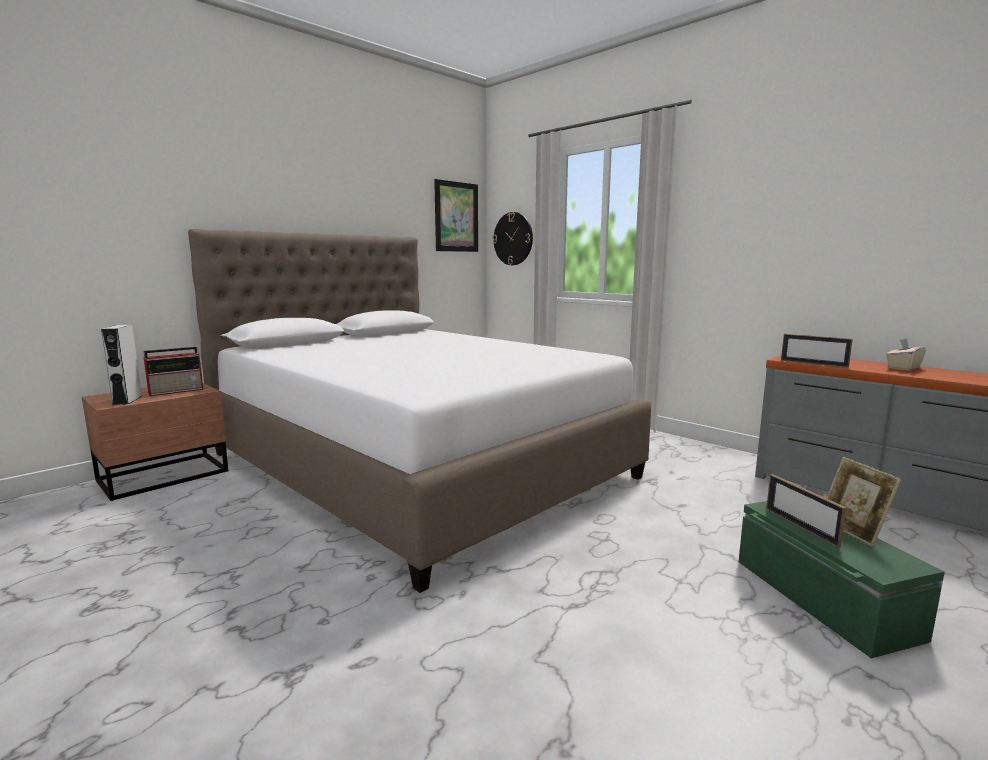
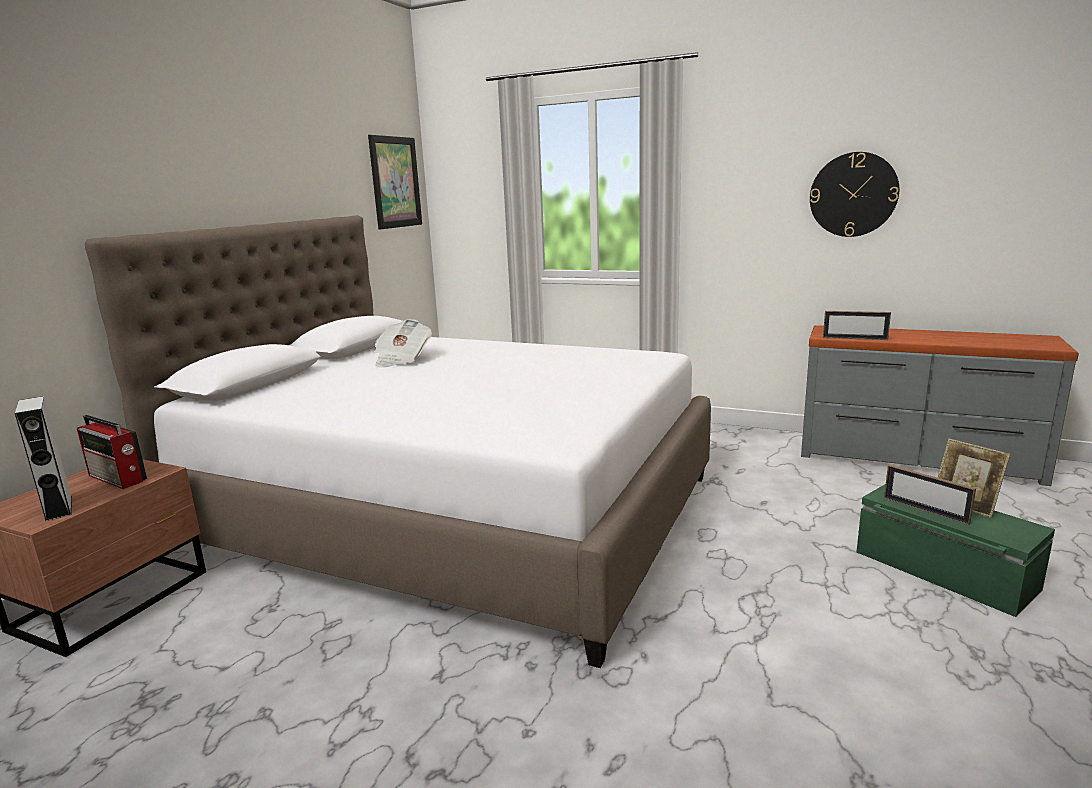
camera: 20 degrees left, 5 degrees up
radio [143,347,203,396] -> radio turned 90 degrees clockwise [77,415,147,489]
wall clock [493,212,533,265] -> wall clock moved to [810,152,899,237]
beige tissue box [886,338,926,371] -> none
none -> newspaper [373,319,432,368]

